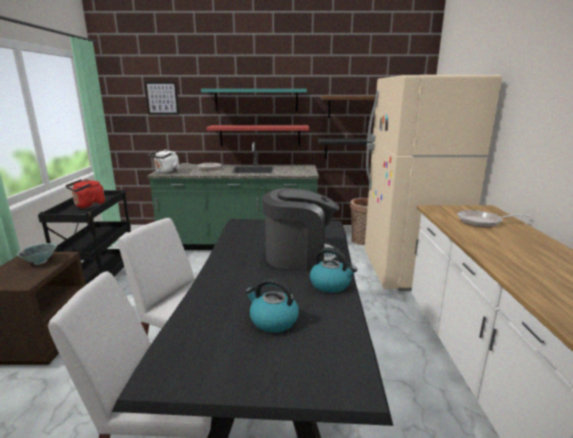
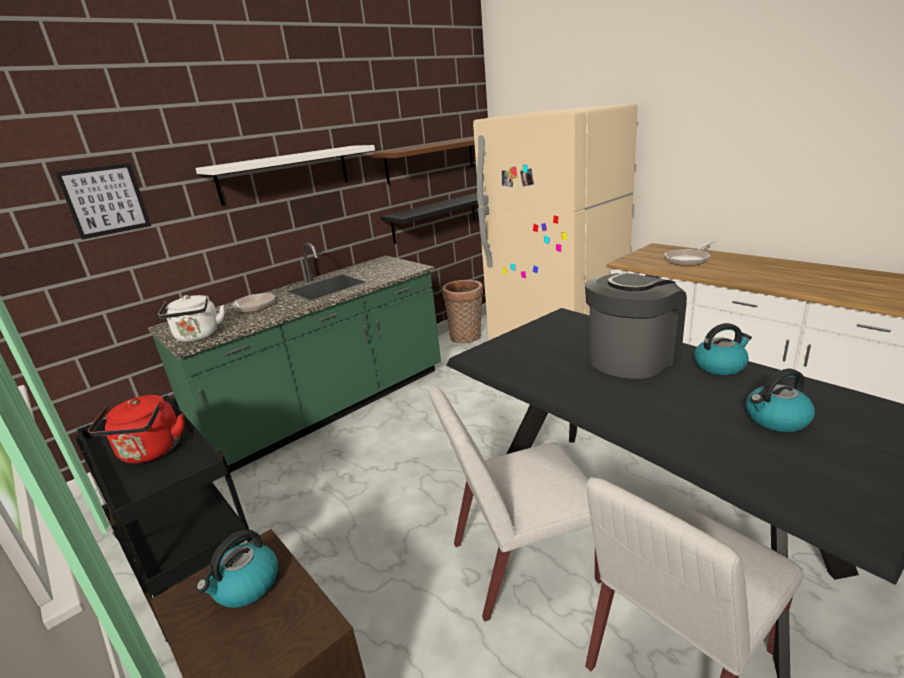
camera: 40 degrees left, 5 degrees up
bowl [17,243,57,265] -> kettle [196,529,278,608]
turquoise shelf [201,89,307,111] -> white shelf [195,145,375,206]
red shelf [206,125,309,146] -> none

